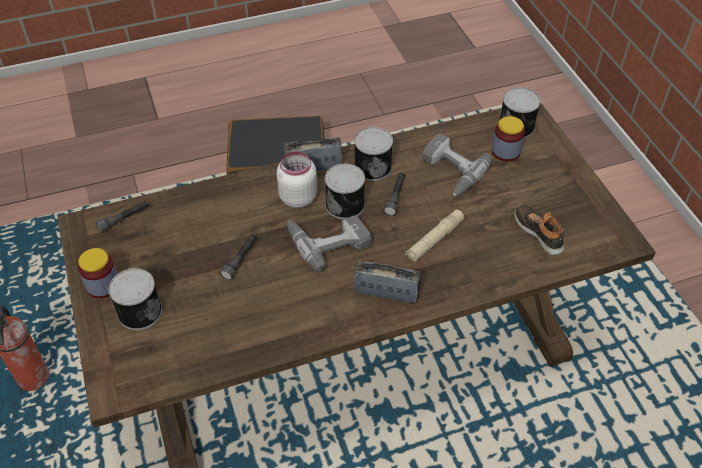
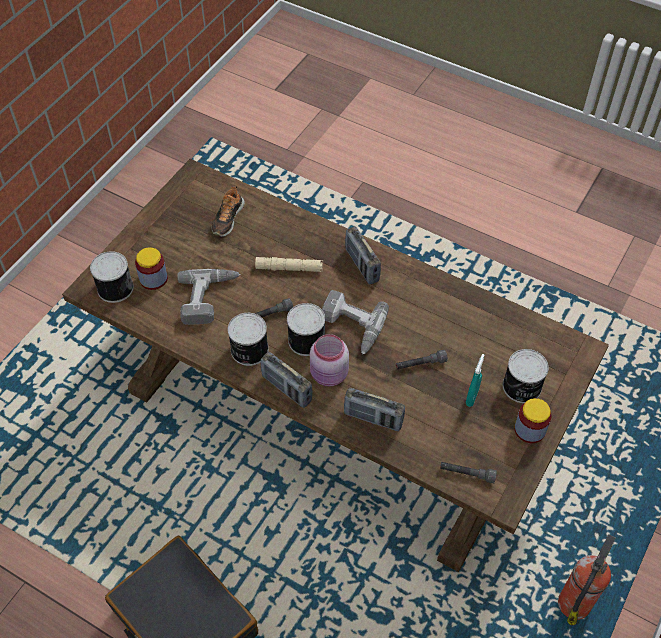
camera: 130 degrees left, 5 degrees up
white jar [276,152,317,208] -> pink jar [310,334,349,386]
none -> radio [344,388,405,431]
none -> turquoise spray bottle [466,354,484,407]

